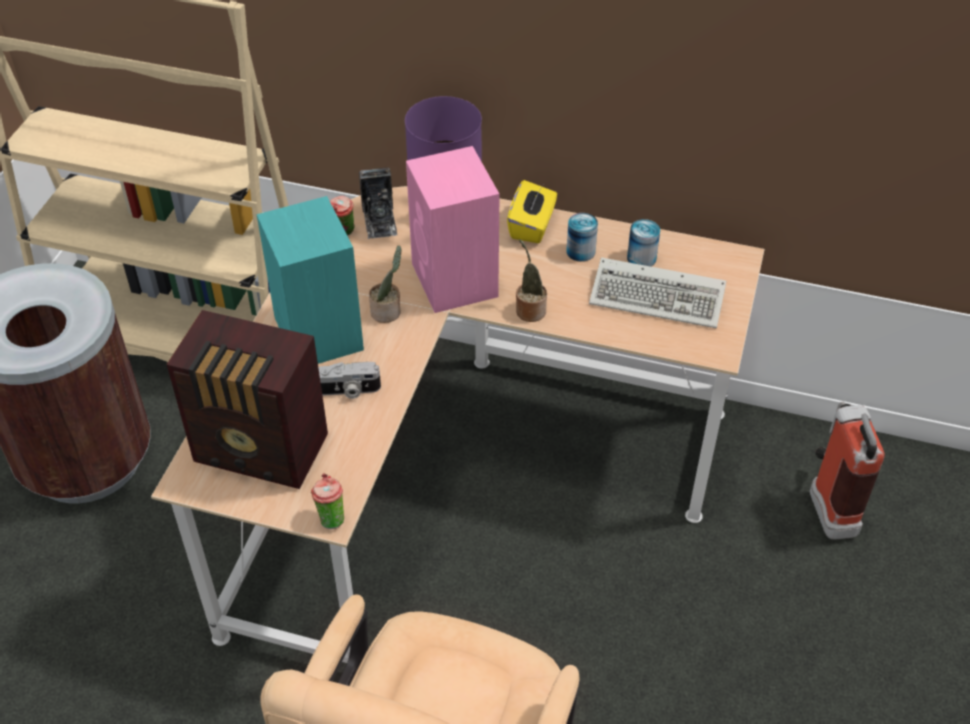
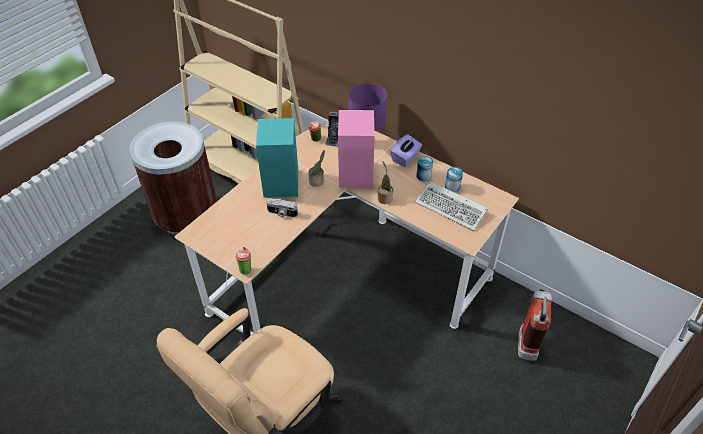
camera: 20 degrees right, 0 degrees up
radio [166,310,328,489] -> none
yellow tissue box [507,180,557,243] -> purple tissue box [390,134,422,167]

